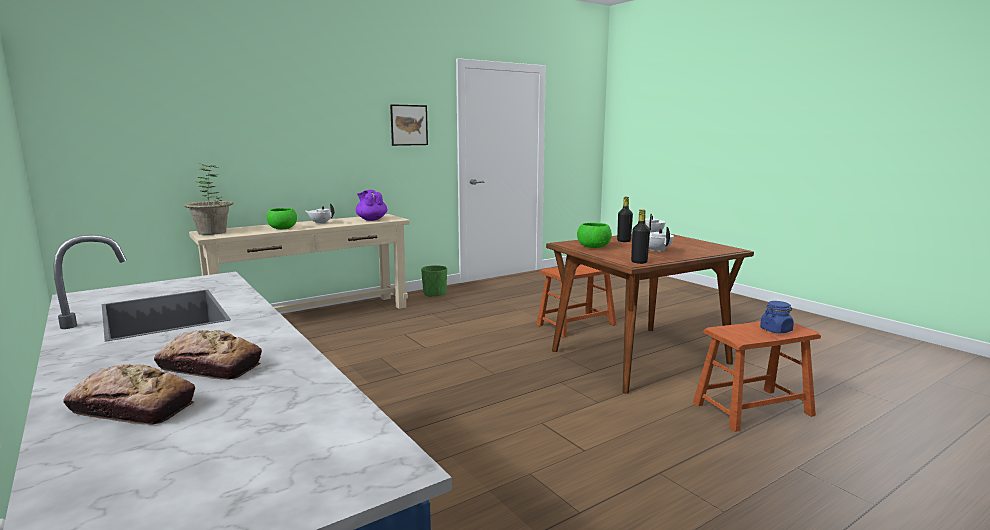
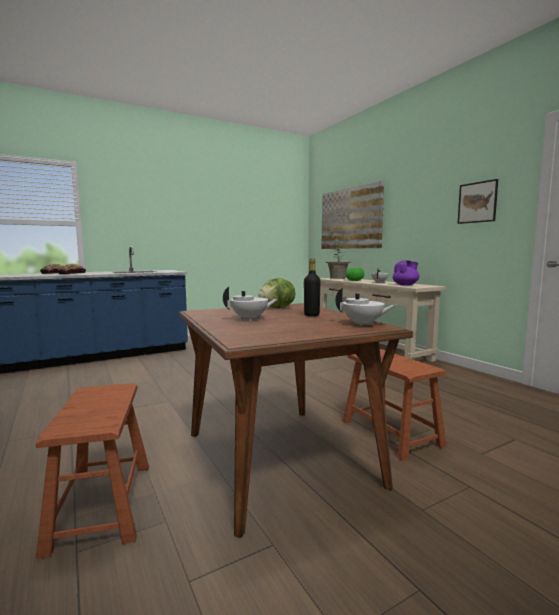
camera: 95 degrees right, 5 degrees down
green planter [421,265,447,297] -> none
green bowl [577,223,612,248] -> lettuce [258,278,296,308]
black bottle [631,209,650,264] -> none
blue jar [760,301,794,333] -> none
none -> picture [322,181,384,249]

